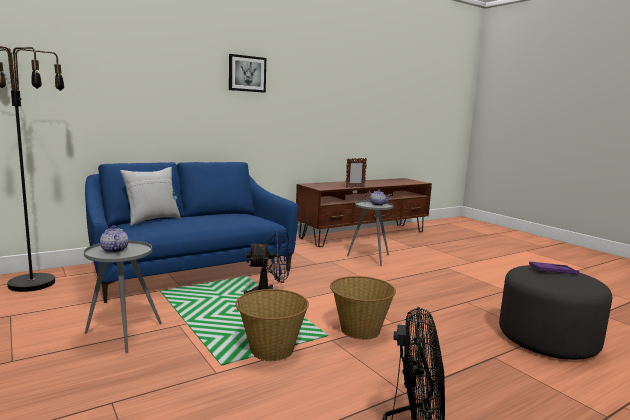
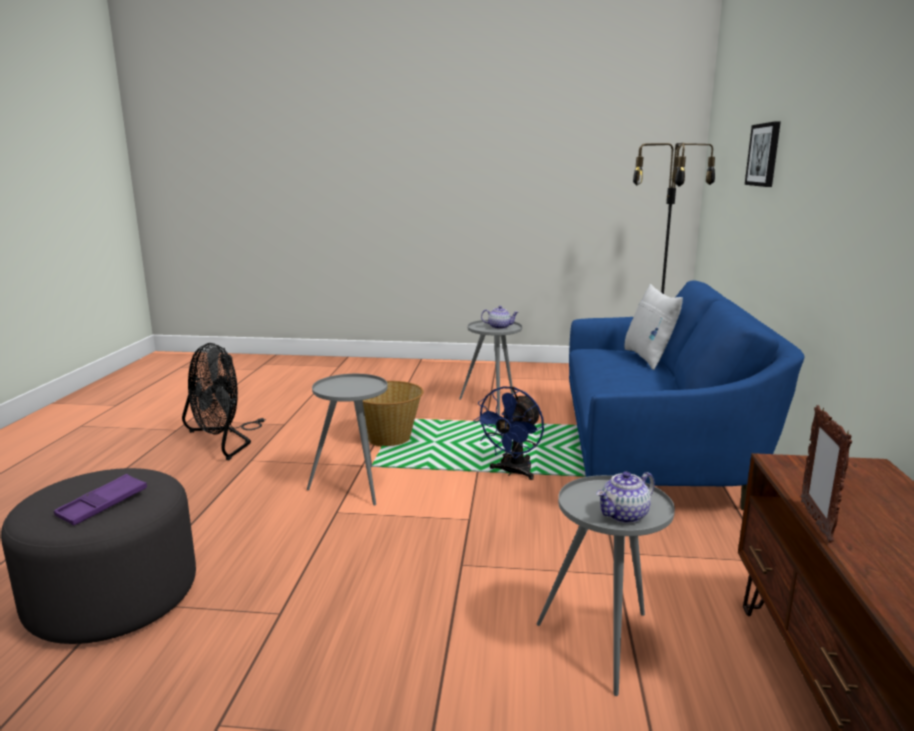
camera: 130 degrees right, 5 degrees up
picture [229,54,266,93] -> picture moved to [745,121,781,187]
basket [330,276,396,340] -> grey side table [307,374,388,505]

